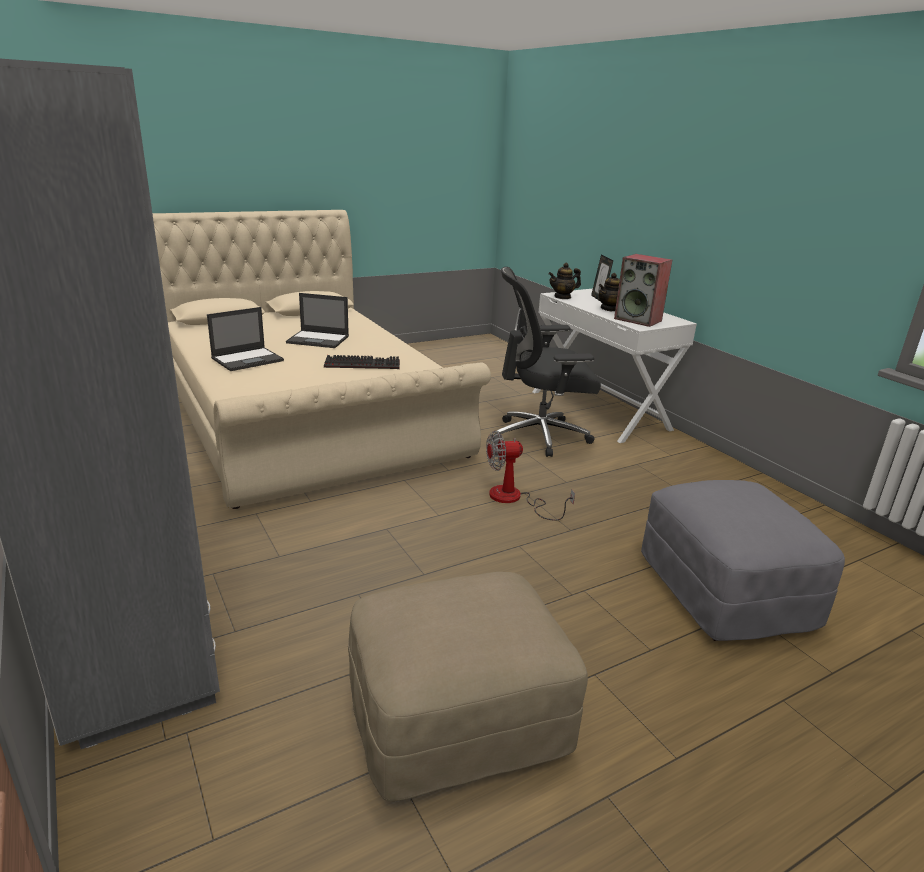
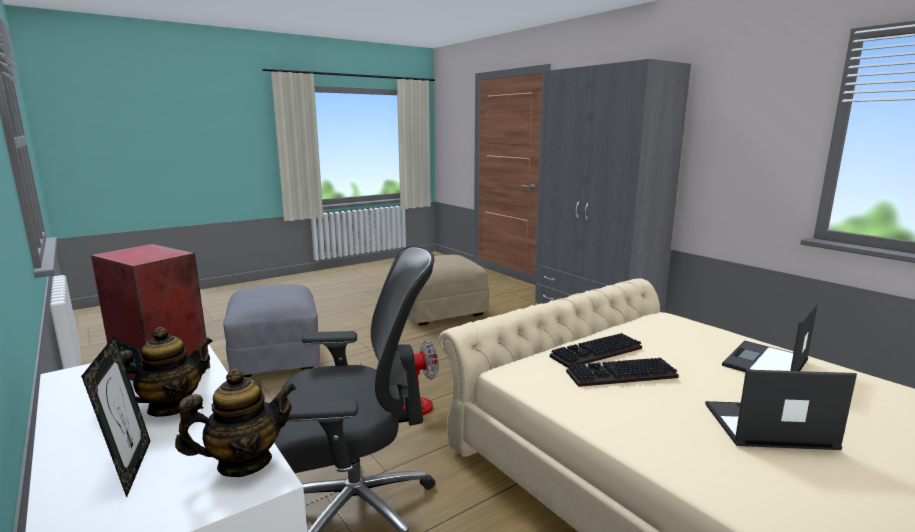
camera: 175 degrees right, 10 degrees down
none -> keyboard [550,333,642,368]

